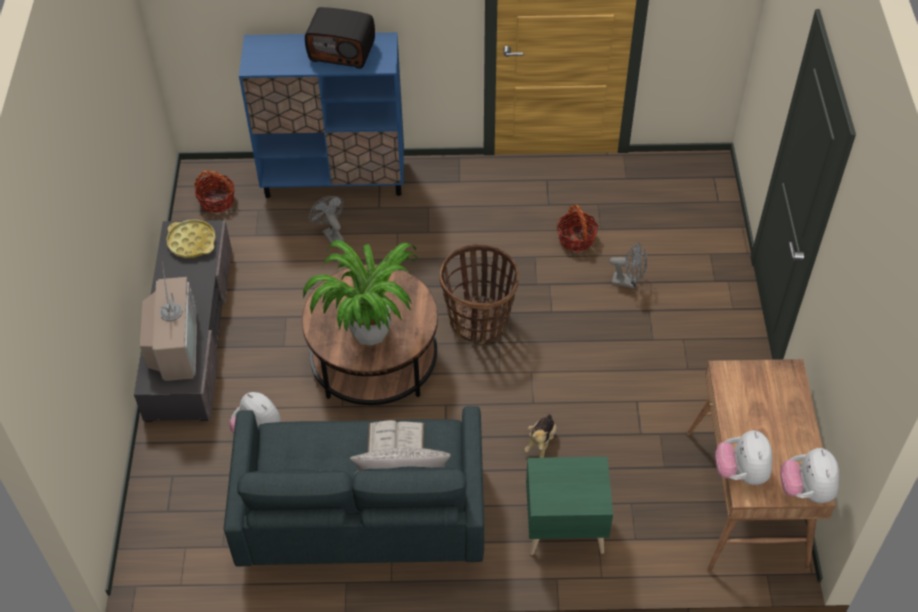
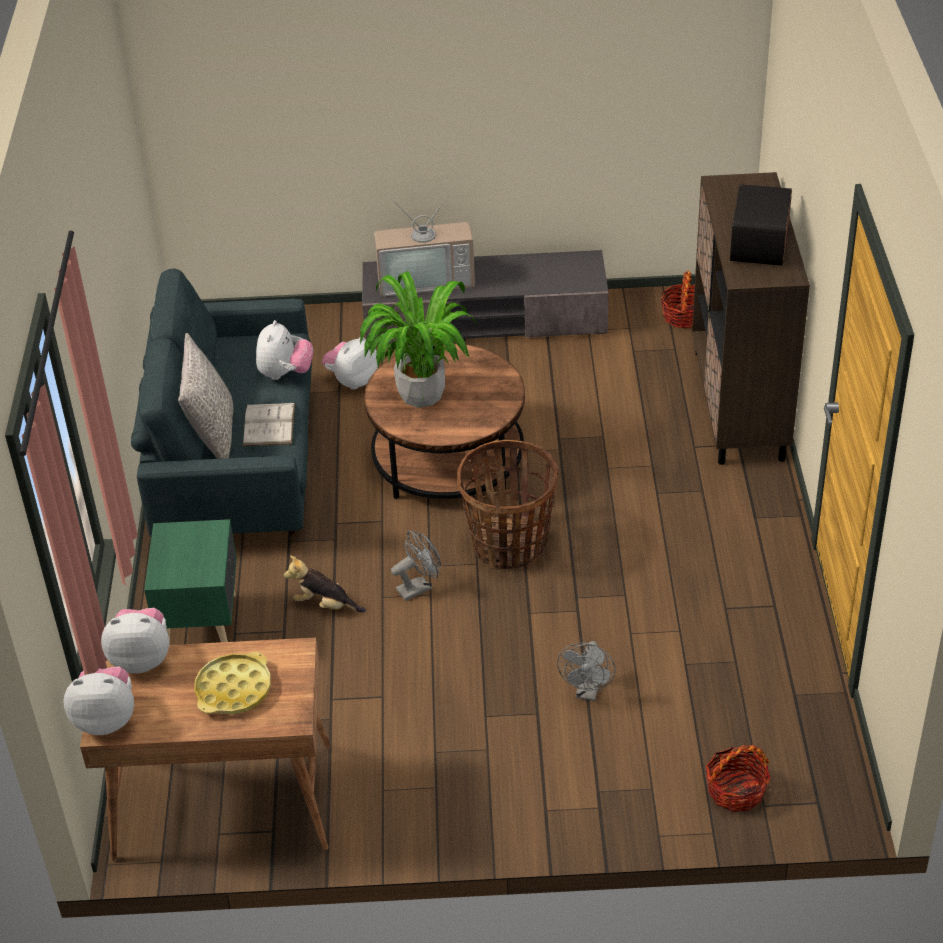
camera: 90 degrees right, 10 degrees down
yellow tray [166,219,216,258] -> yellow tray moved to [194,652,271,714]
blue cabinet [239,32,404,198] -> brown cabinet [692,172,810,465]
grey fan [308,196,344,243] -> grey fan moved to [391,530,441,601]
basket [557,205,598,252] -> basket moved to [706,745,771,812]
none -> plush toy [256,320,313,380]

